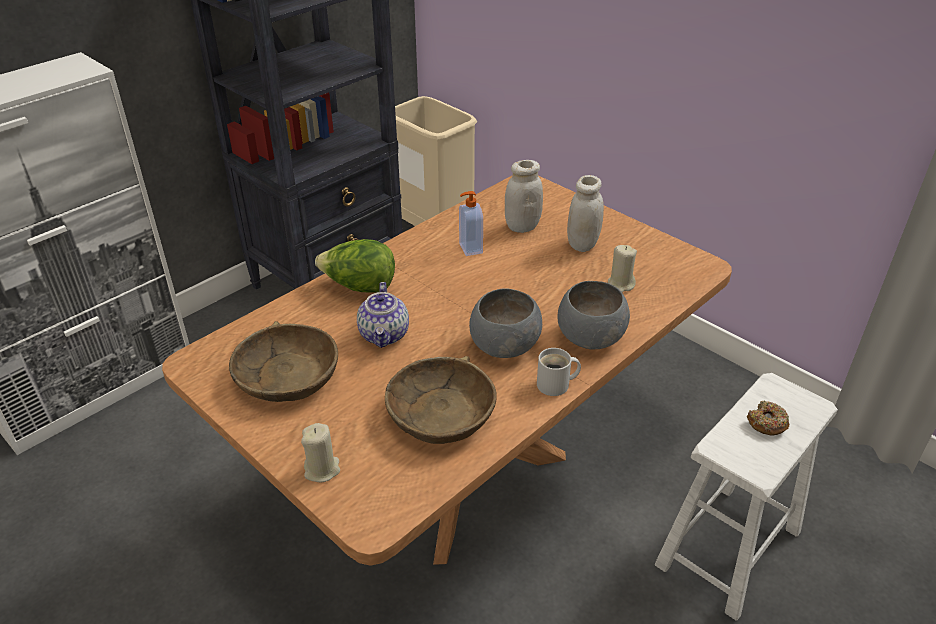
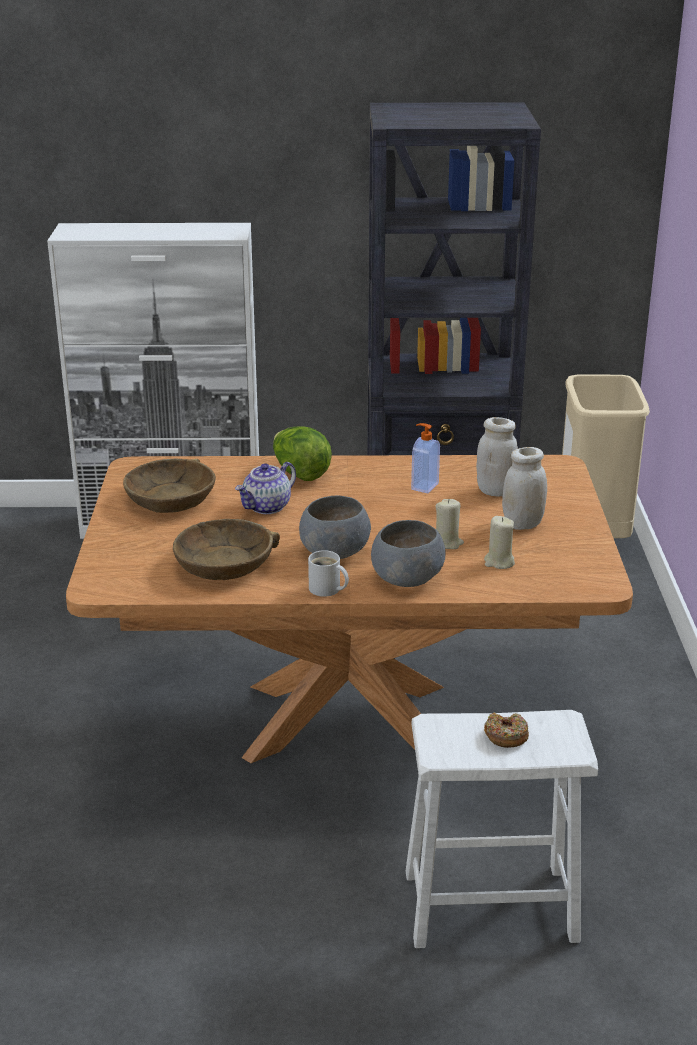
camera: 45 degrees right, 10 degrees down
beige candle [301,423,340,482] -> beige candle moved to [435,499,464,549]

